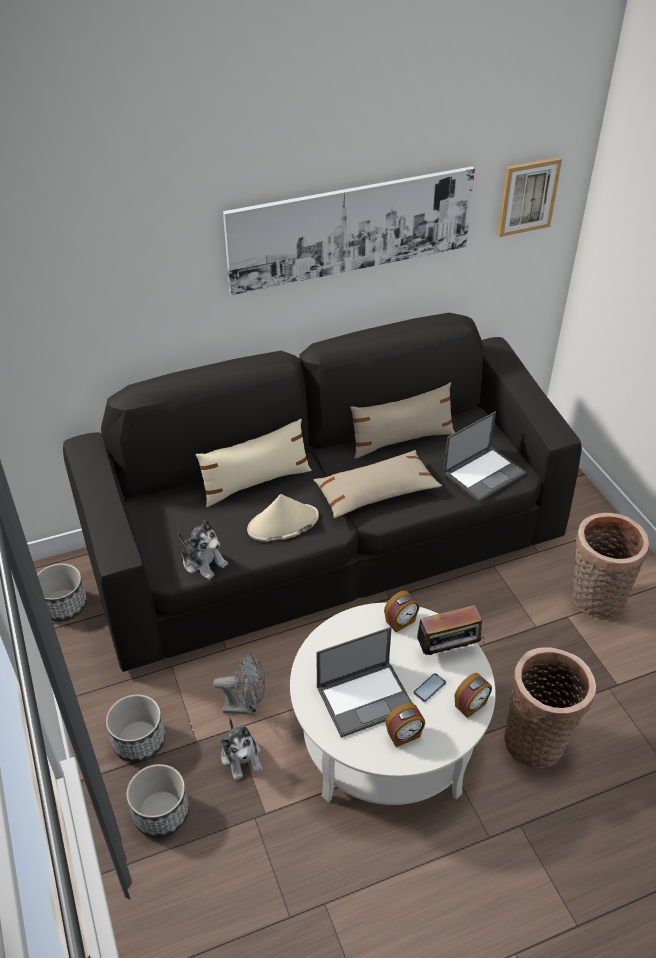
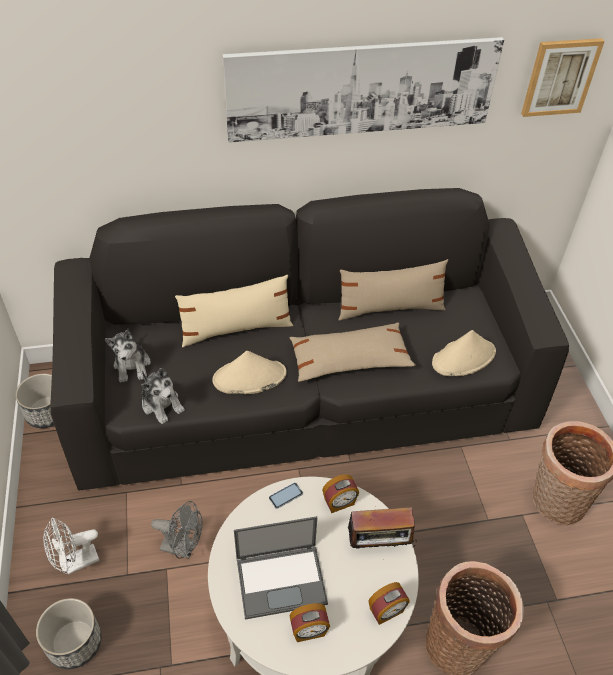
camera: 10 degrees right, 5 degrees up
planter [106,694,165,762] -> white fan [43,518,99,575]
plush toy [220,717,262,781] -> plush toy moved to [105,329,151,382]
phone [413,673,446,702] -> phone moved to [269,483,303,509]
laptop [443,411,526,502] -> beige hat [432,330,496,376]

